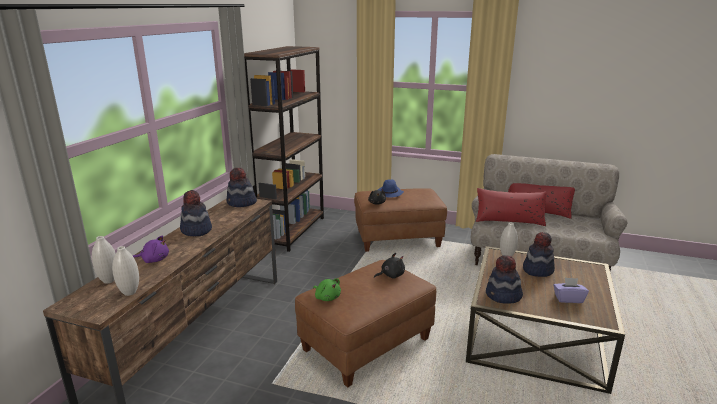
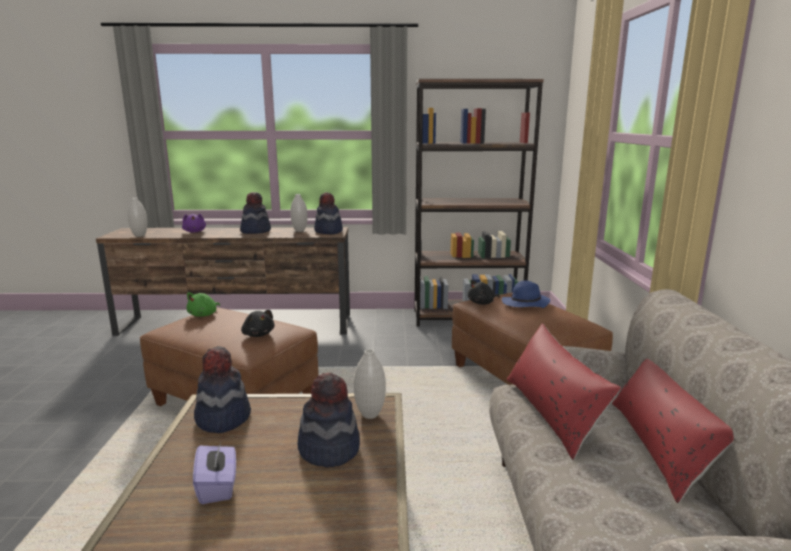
camera: 70 degrees right, 5 degrees down
white vase [92,236,116,284] -> white vase moved to [290,194,308,232]

